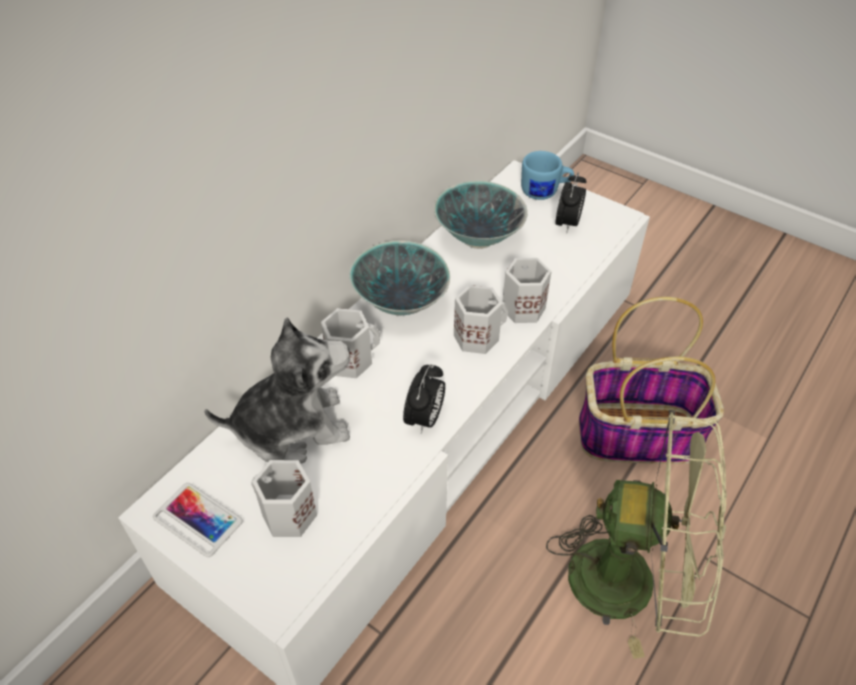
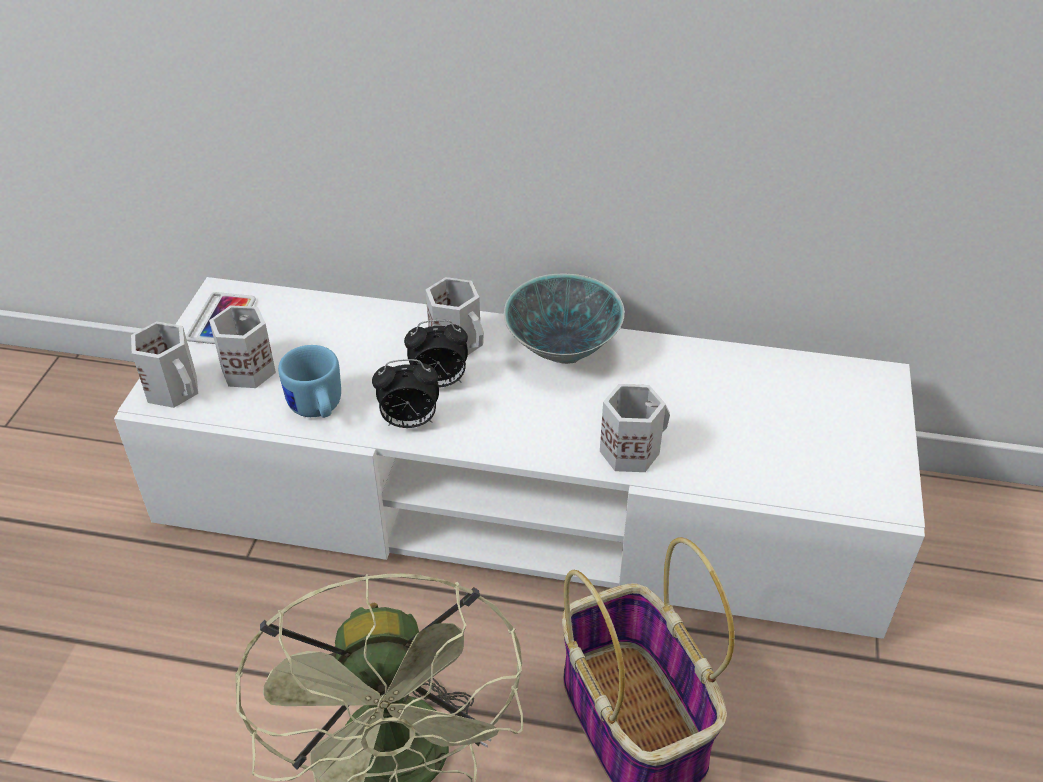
camera: 65 degrees right, 5 degrees down
plush toy [204,318,350,464] -> none
bowl [434,180,528,249] -> none
white mug [454,285,509,354] -> white mug moved to [131,321,198,408]
blue mug [521,151,574,200] -> blue mug moved to [278,345,341,418]
alarm clock [556,172,587,232] -> alarm clock moved to [404,320,468,387]

